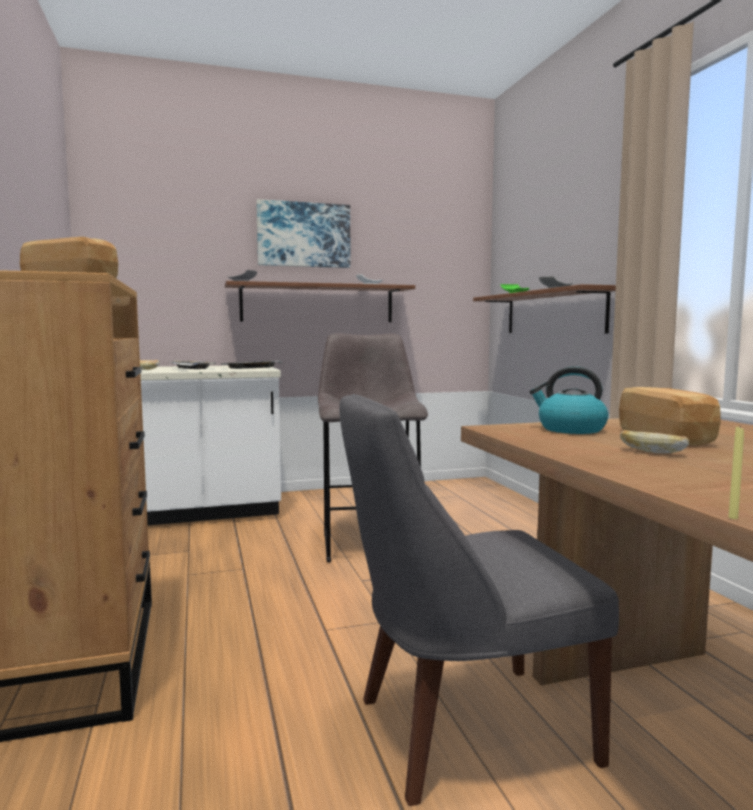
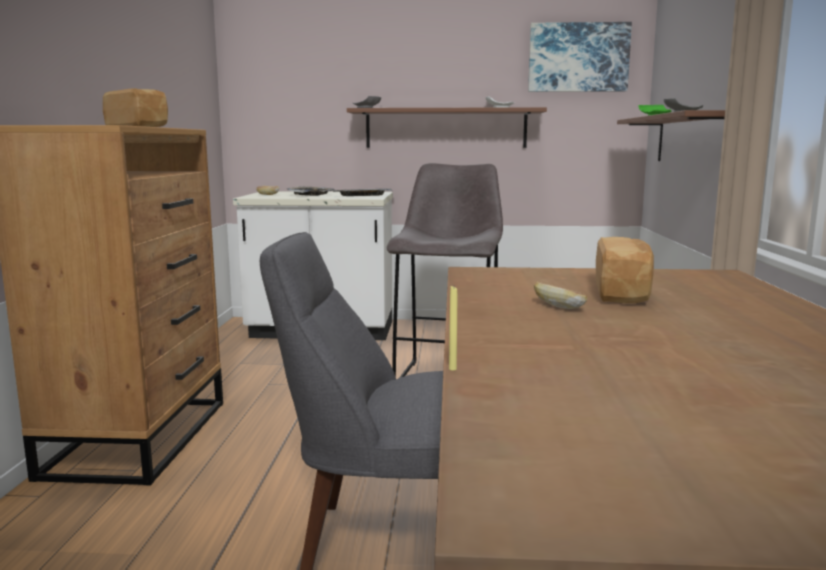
camera: 20 degrees right, 5 degrees up
picture [256,199,350,268] -> picture moved to [528,22,632,92]
kettle [530,366,609,434] -> none

